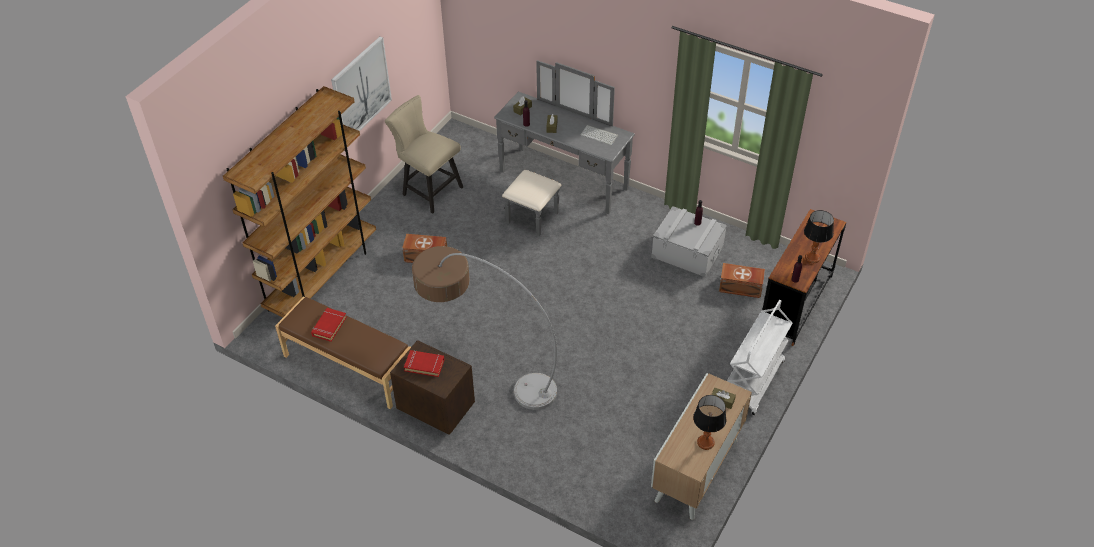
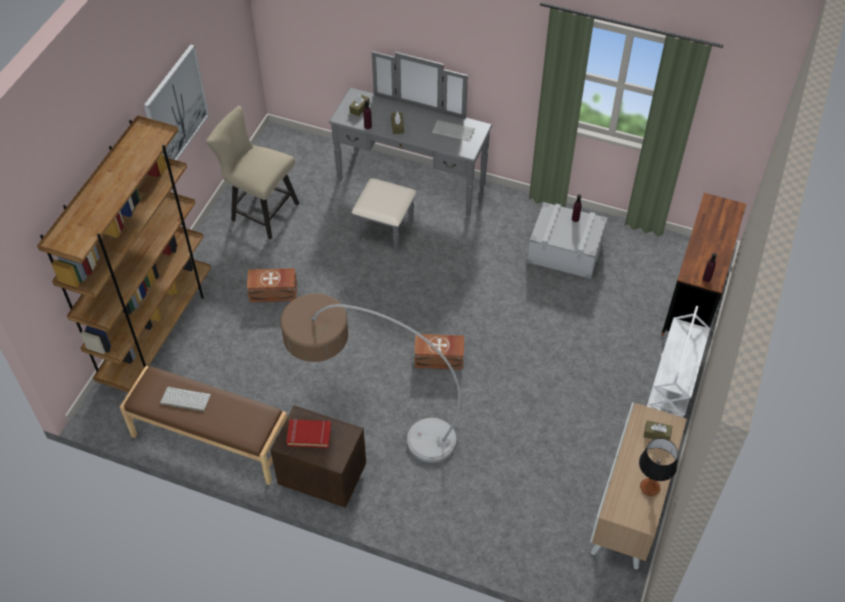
camera: 10 degrees left, 5 degrees up
red book [311,308,347,342] -> keyboard [160,387,211,412]
brown storage box [719,263,765,298] -> brown storage box moved to [414,334,464,370]
table lamp [804,210,834,263] -> none

